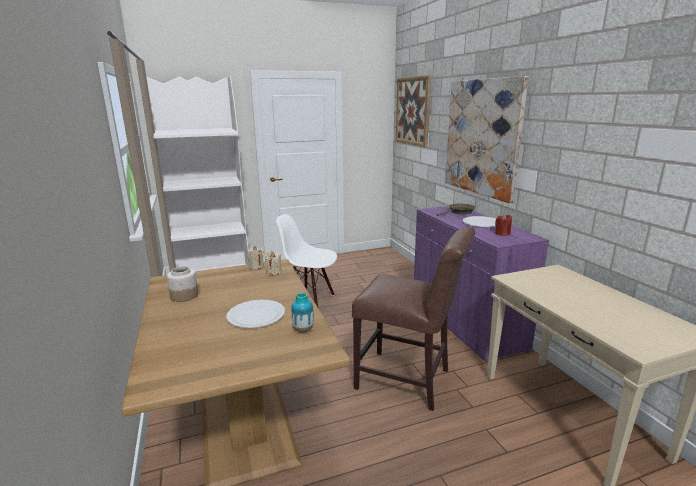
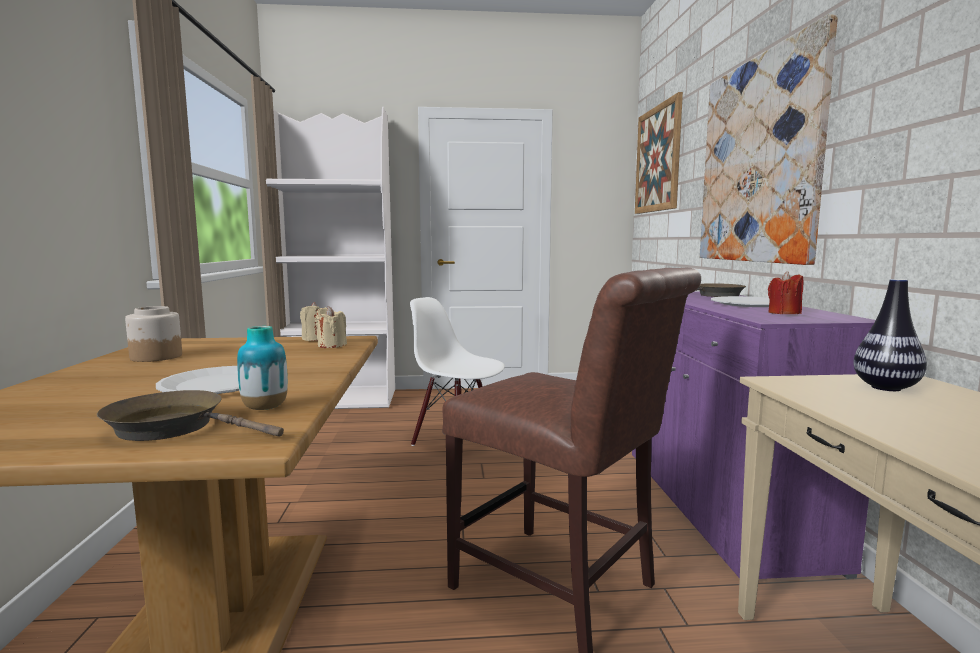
camera: 15 degrees right, 10 degrees down
none -> brown frying pan [97,390,284,441]
none -> vase [853,279,927,391]

